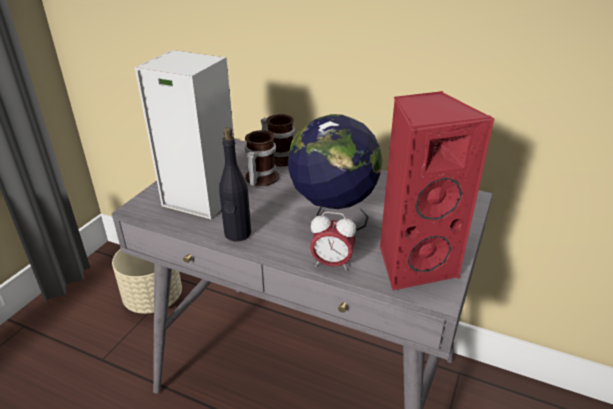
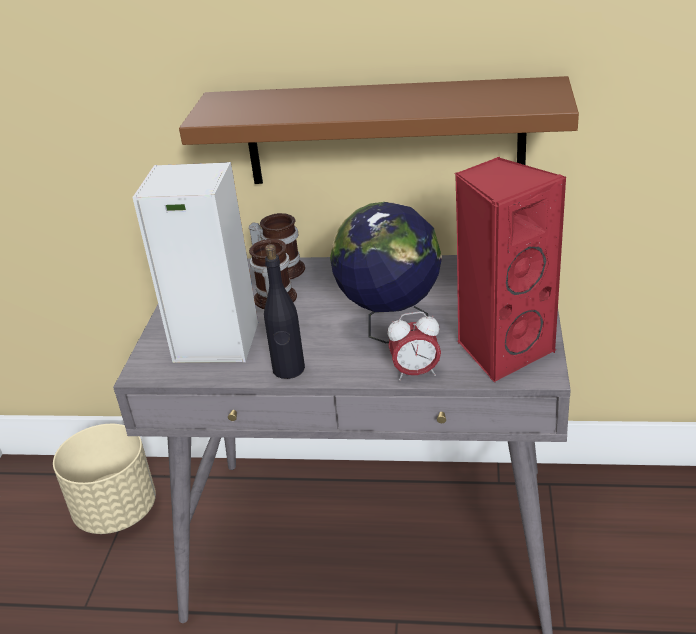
camera: 15 degrees left, 0 degrees up
none -> brown shelf [179,76,579,184]

